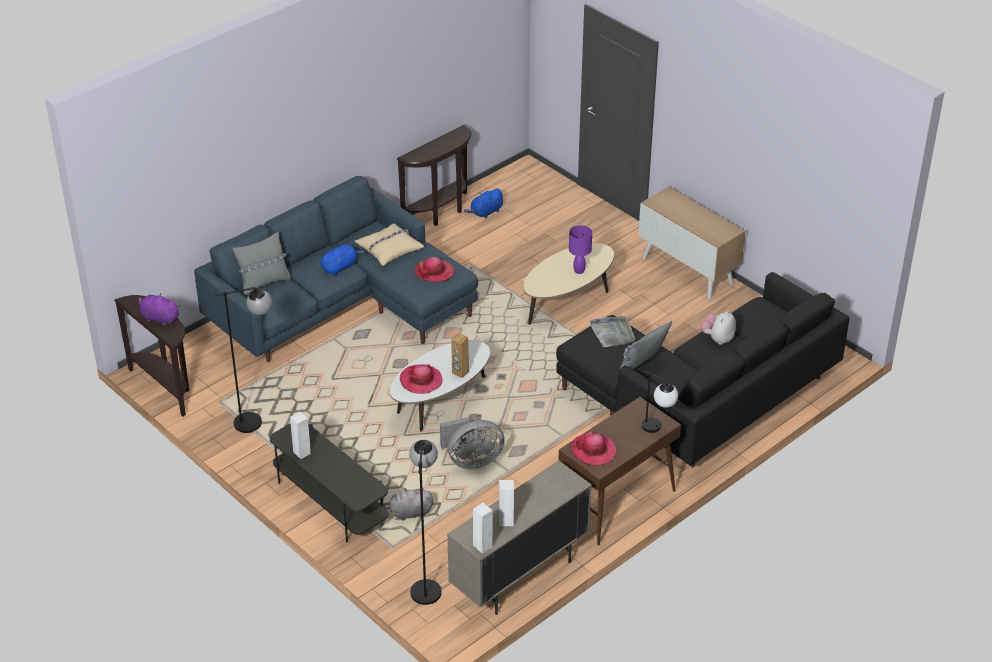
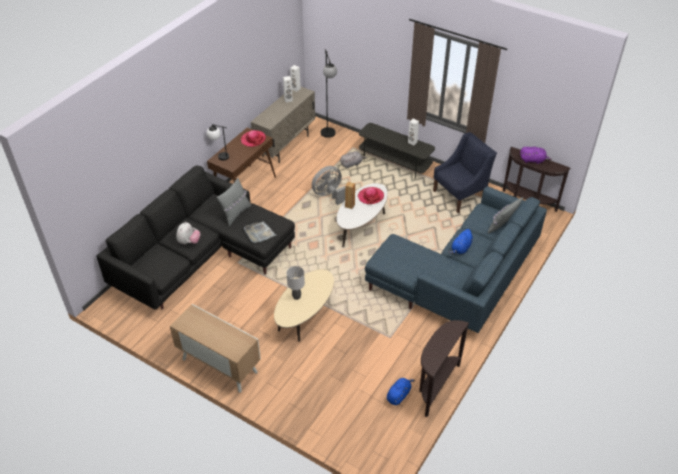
camera: 165 degrees right, 5 degrees up
black floor lamp [214,287,272,433] -> blue armchair [433,132,497,213]
beige pillow [355,224,424,266] -> none
hat [414,257,454,282] -> none
purple table lamp [569,225,592,274] -> grey table lamp [287,266,305,300]

